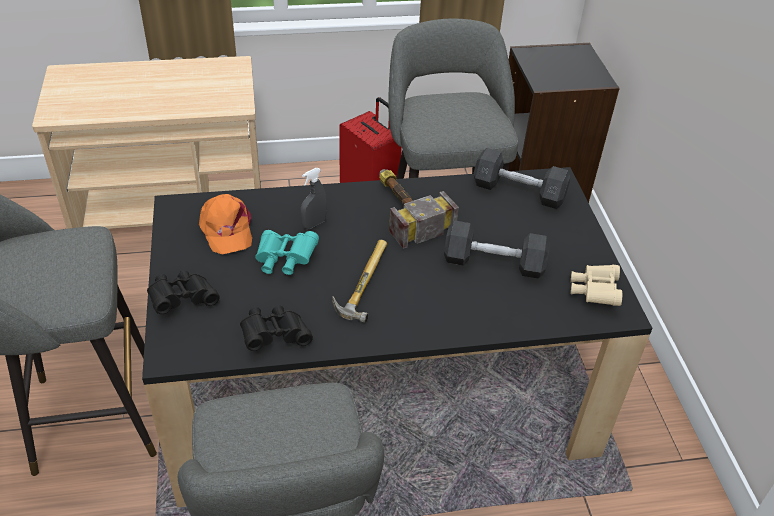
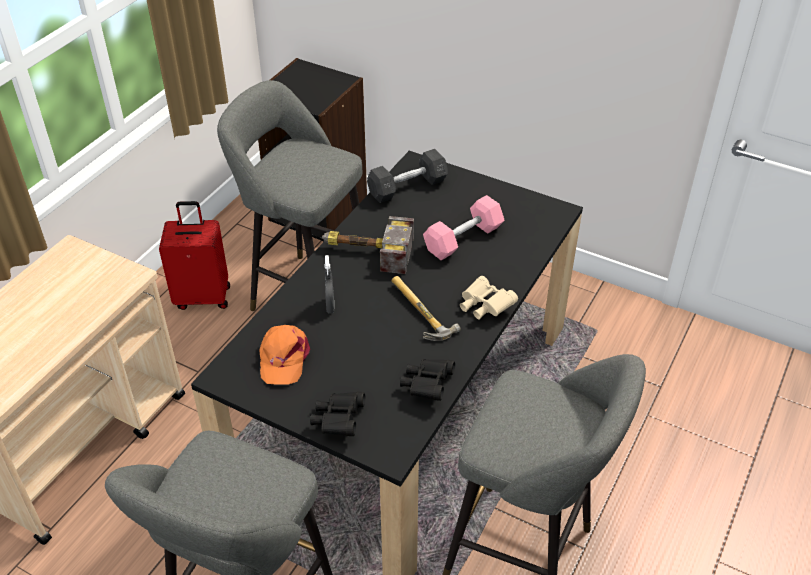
camera: 50 degrees left, 0 degrees up
orange cap [199,194,252,254] -> orange cap turned 75 degrees clockwise [259,325,311,384]
turquoise binoculars [255,230,319,275] -> none
grey dumbbell [444,220,550,279] -> pink dumbbell [423,195,505,260]
beige binoculars [571,265,622,306] -> beige binoculars moved to [460,276,518,320]

